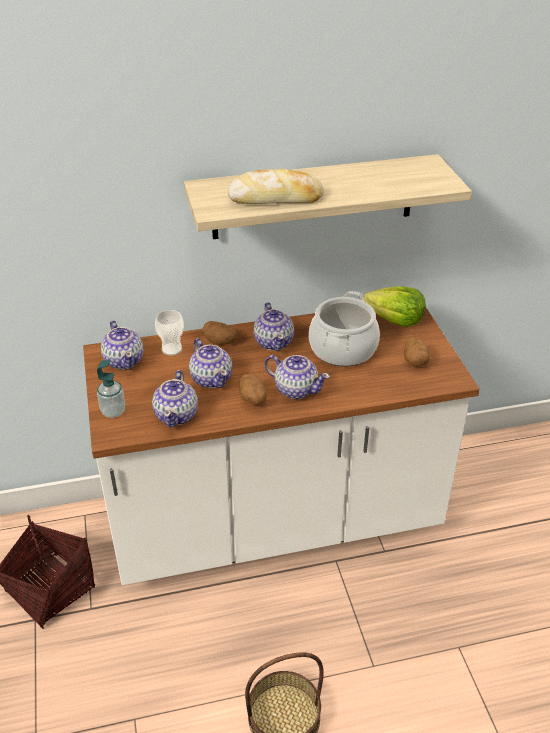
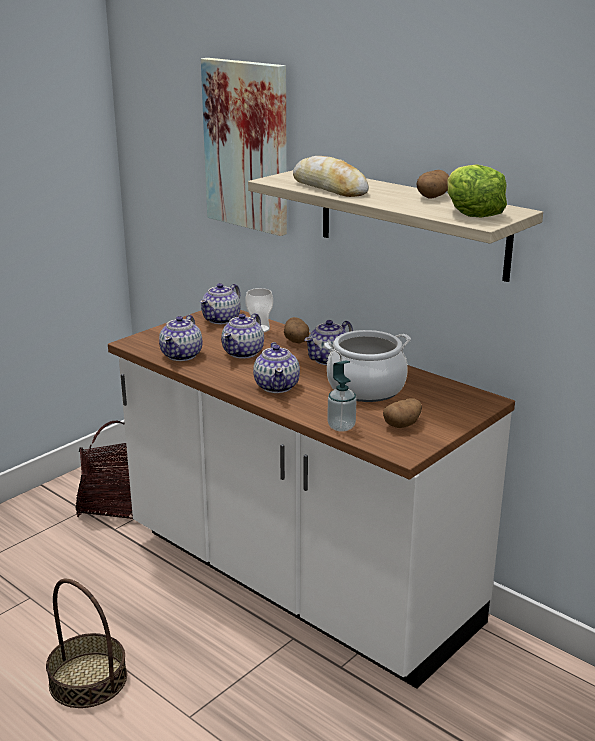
camera: 55 degrees right, 15 degrees down
soap dispenser [97,359,125,418] -> soap dispenser moved to [327,361,357,432]
teapot [152,370,198,428] -> teapot turned 45 degrees counterclockwise [159,315,202,361]
potato [239,373,267,405] -> potato moved to [416,170,449,199]
lettuce [364,286,426,327] -> lettuce moved to [447,164,507,217]
none -> picture [201,58,287,236]

